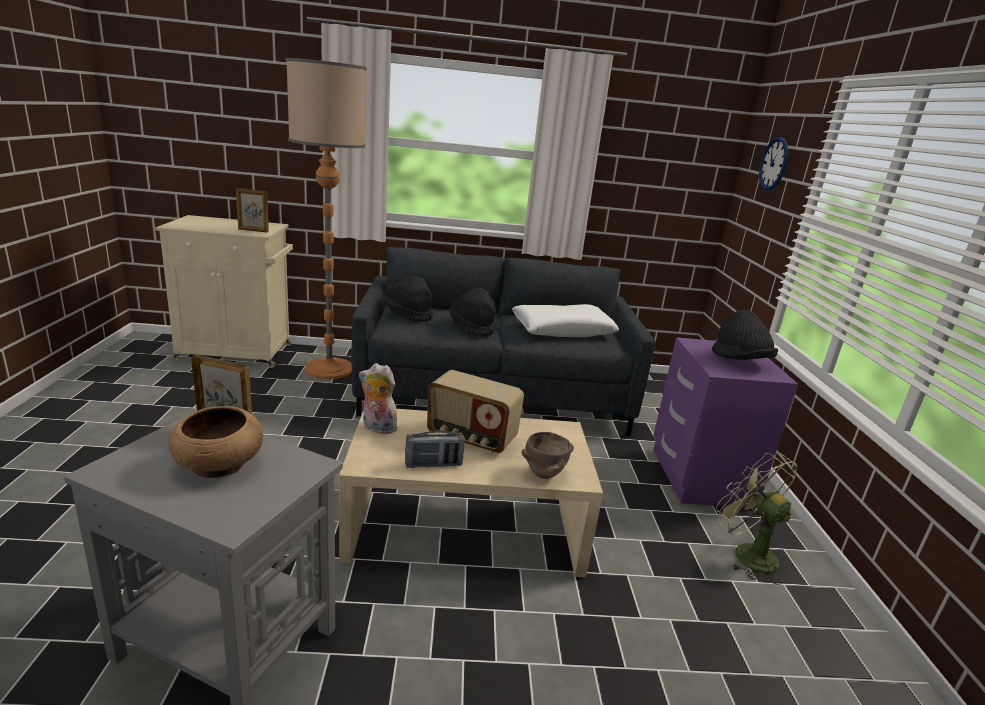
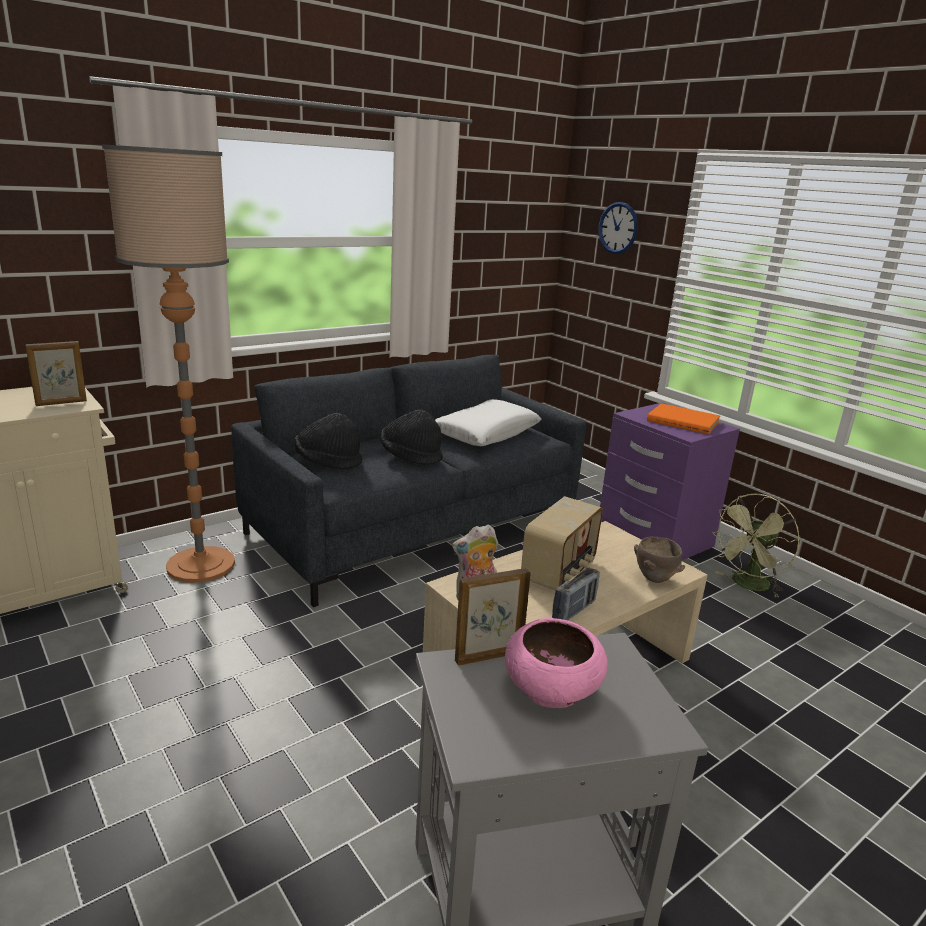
camera: 35 degrees left, 0 degrees up
brown bowl [168,406,263,478] -> pink bowl [505,618,608,708]
radio [427,370,524,453] -> radio turned 45 degrees counterclockwise [521,496,603,591]
black hat [712,310,778,360] -> orange book [647,403,720,434]
green fan [716,453,798,585] -> green fan turned 60 degrees counterclockwise [712,494,800,598]

